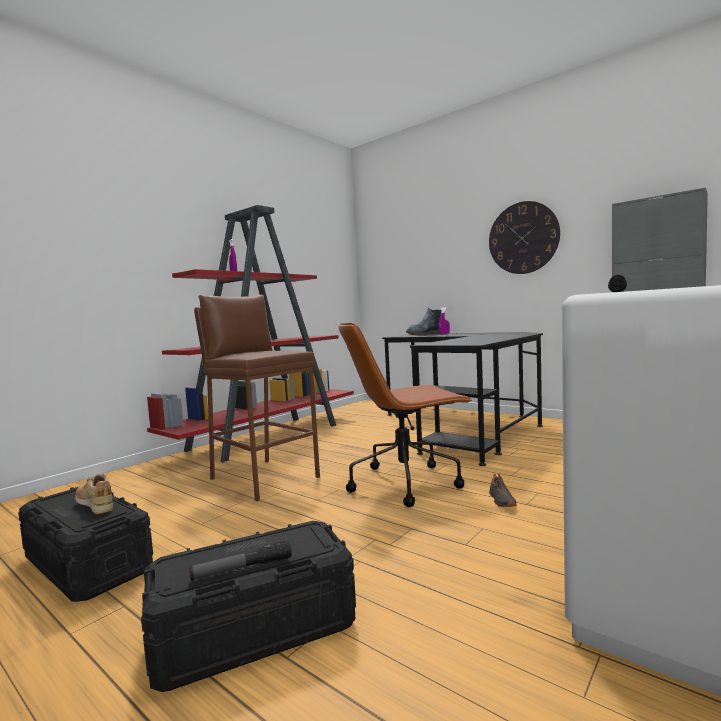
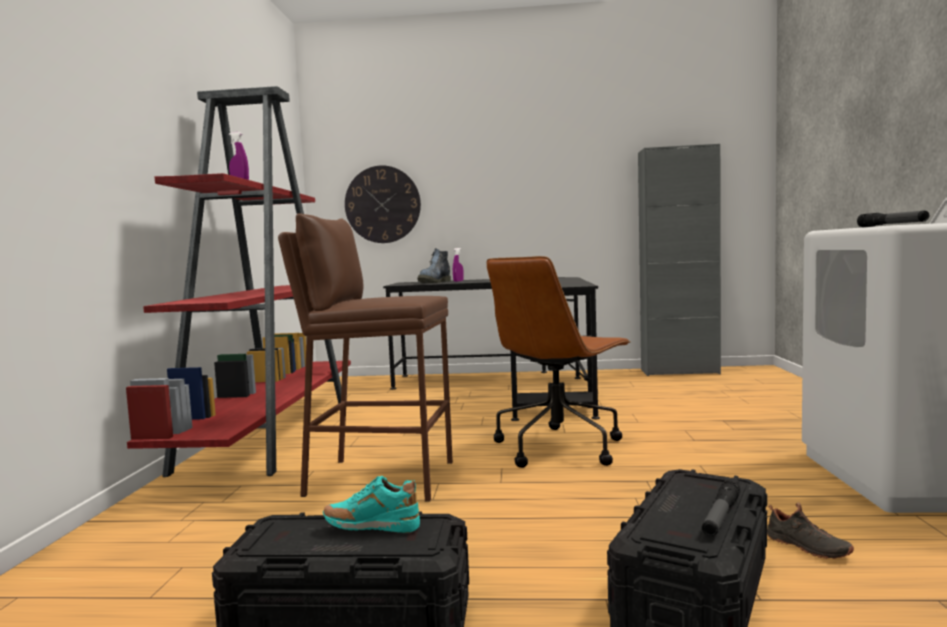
camera: 35 degrees left, 0 degrees up
beige shoe [75,474,113,514] -> turquoise shoe [323,476,420,533]
wall clock [489,201,560,274] -> wall clock moved to [345,165,421,243]
black shoe [489,473,516,507] -> black shoe moved to [767,502,854,559]

